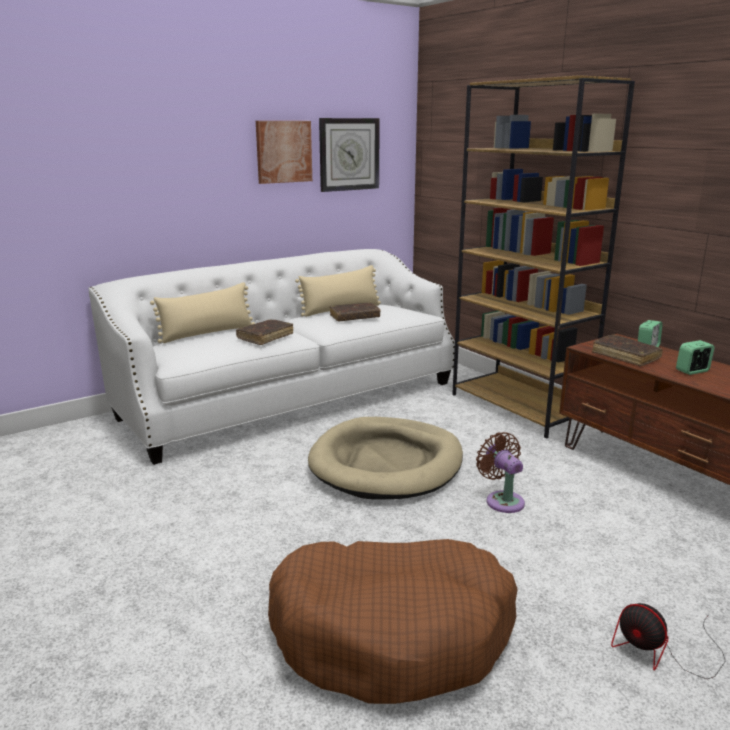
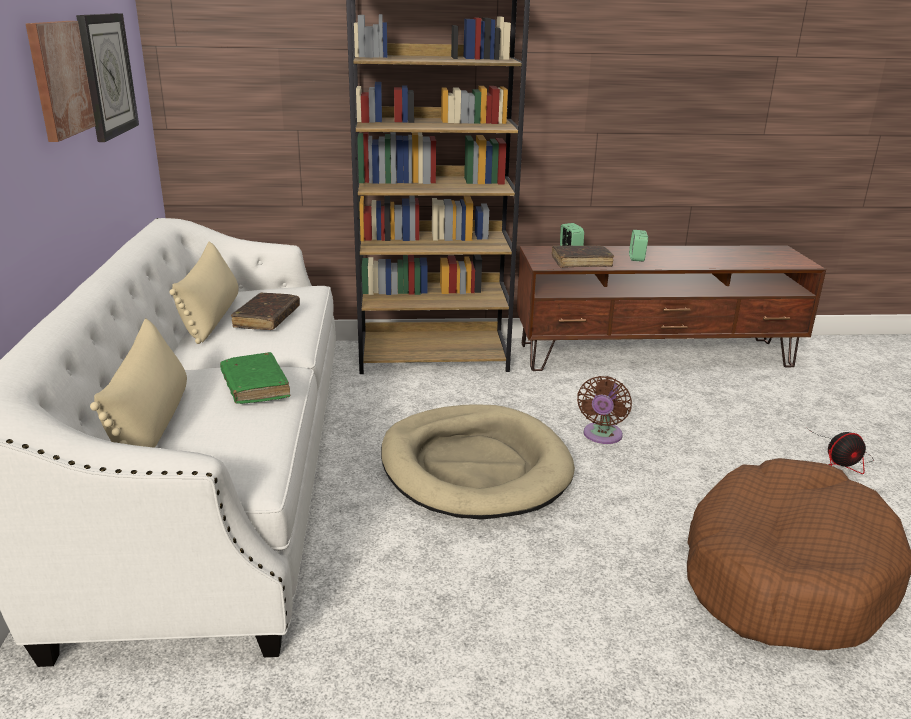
camera: 60 degrees left, 5 degrees up
brown book [236,319,293,345] -> green book [220,352,290,404]
brown fan [476,432,525,513] -> brown fan turned 75 degrees counterclockwise [577,376,632,444]

